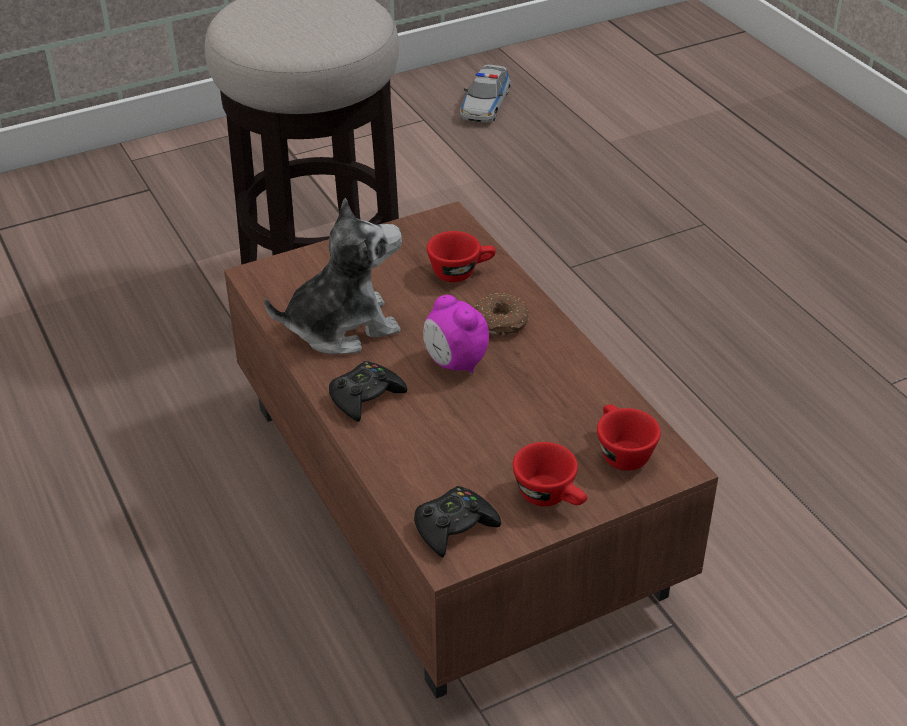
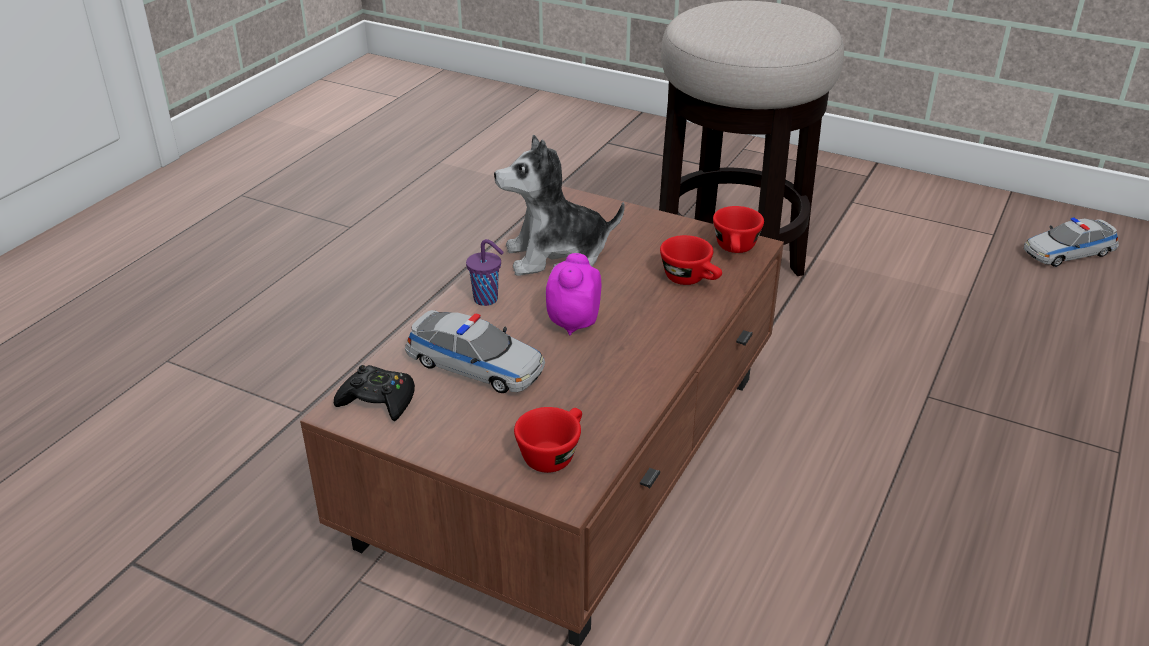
camera: 55 degrees right, 5 degrees down
plush toy [264,198,402,354] -> plush toy turned 135 degrees clockwise [494,135,625,276]
black game controller [329,361,407,422] -> purple cup [466,239,504,306]
donut [475,293,529,336] -> none
red cup [513,442,587,506] -> red cup moved to [713,206,764,253]
none -> toy car [405,310,545,393]

